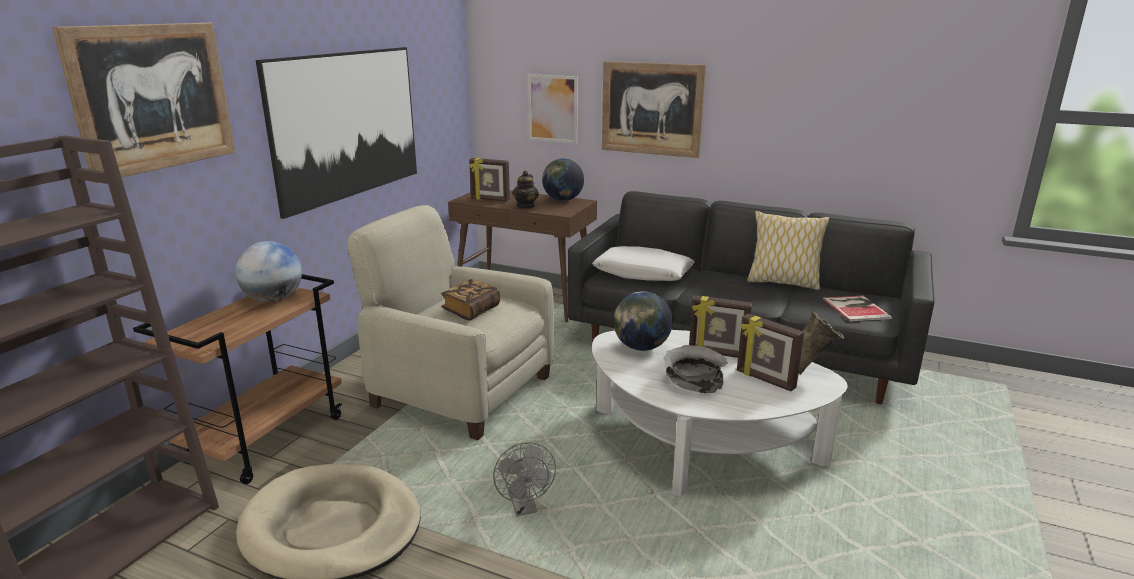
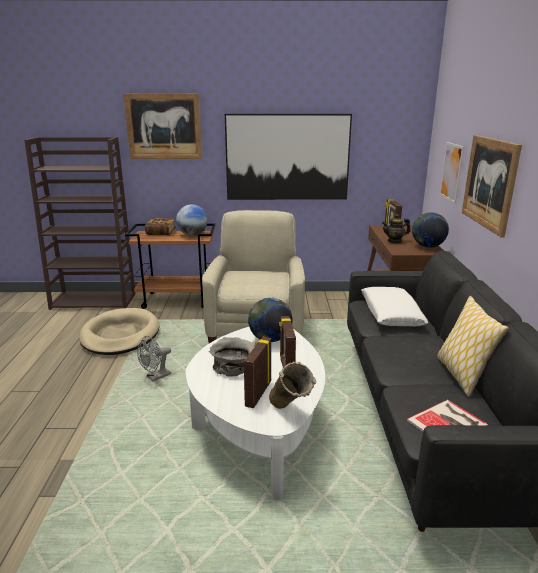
camera: 65 degrees right, 0 degrees up
book [441,279,500,321] -> book moved to [145,218,176,235]

